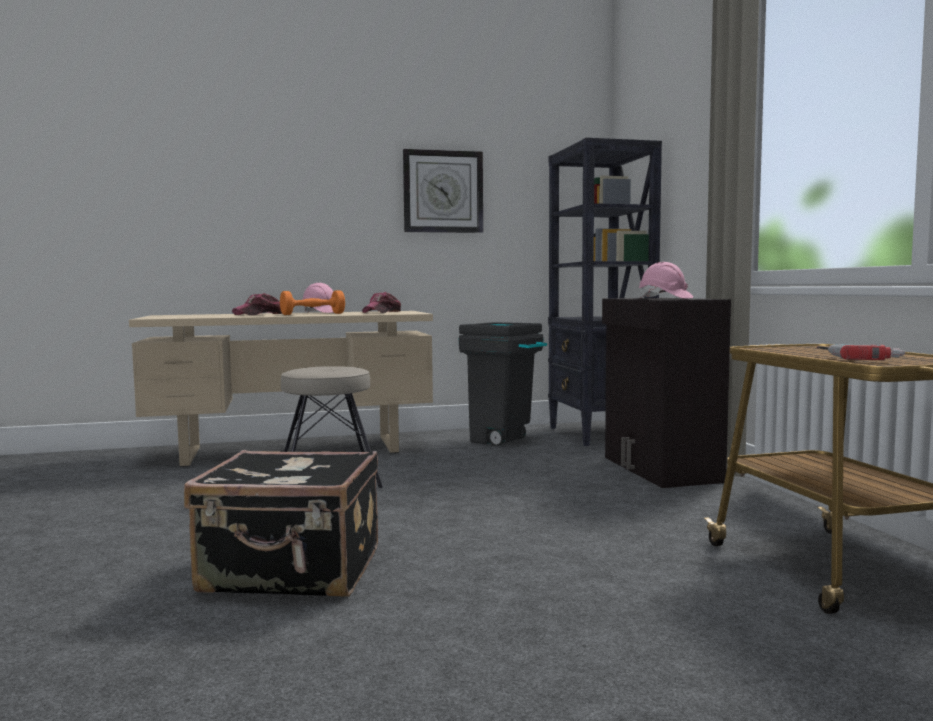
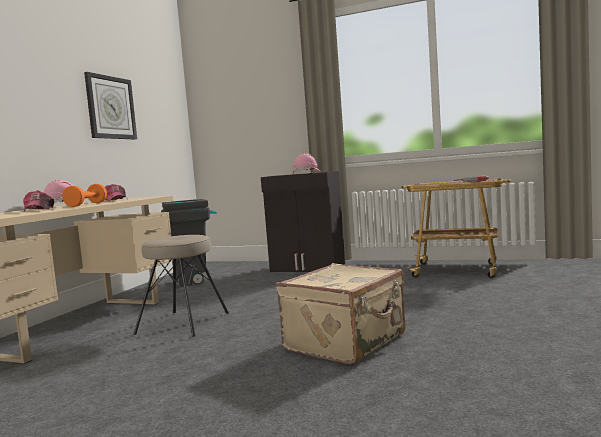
camera: 55 degrees left, 0 degrees up
black suitcase [184,450,378,597] -> beige suitcase [276,263,405,364]
black bookcase [548,138,662,446] -> none

